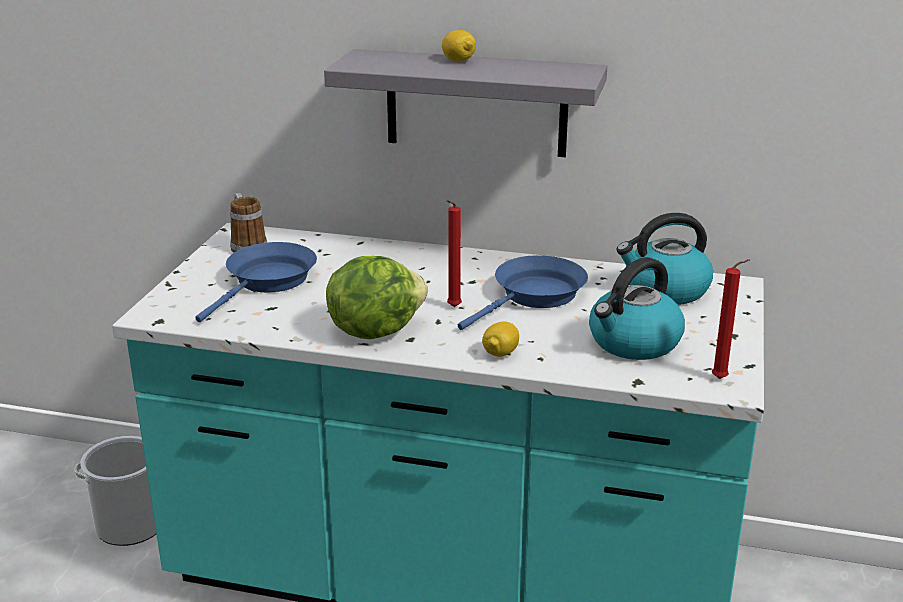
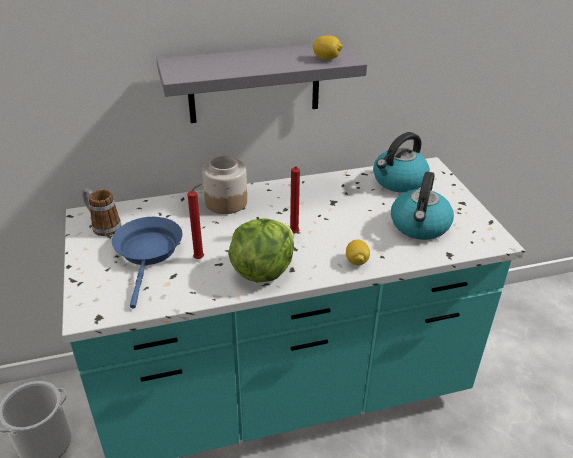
camera: 30 degrees left, 10 degrees up
lemon [442,30,476,61] -> lemon moved to [313,35,343,60]
blue frying pan [458,255,588,330] -> none
red candle [712,259,750,379] -> red candle moved to [187,184,204,259]
none -> jar [202,156,247,214]

